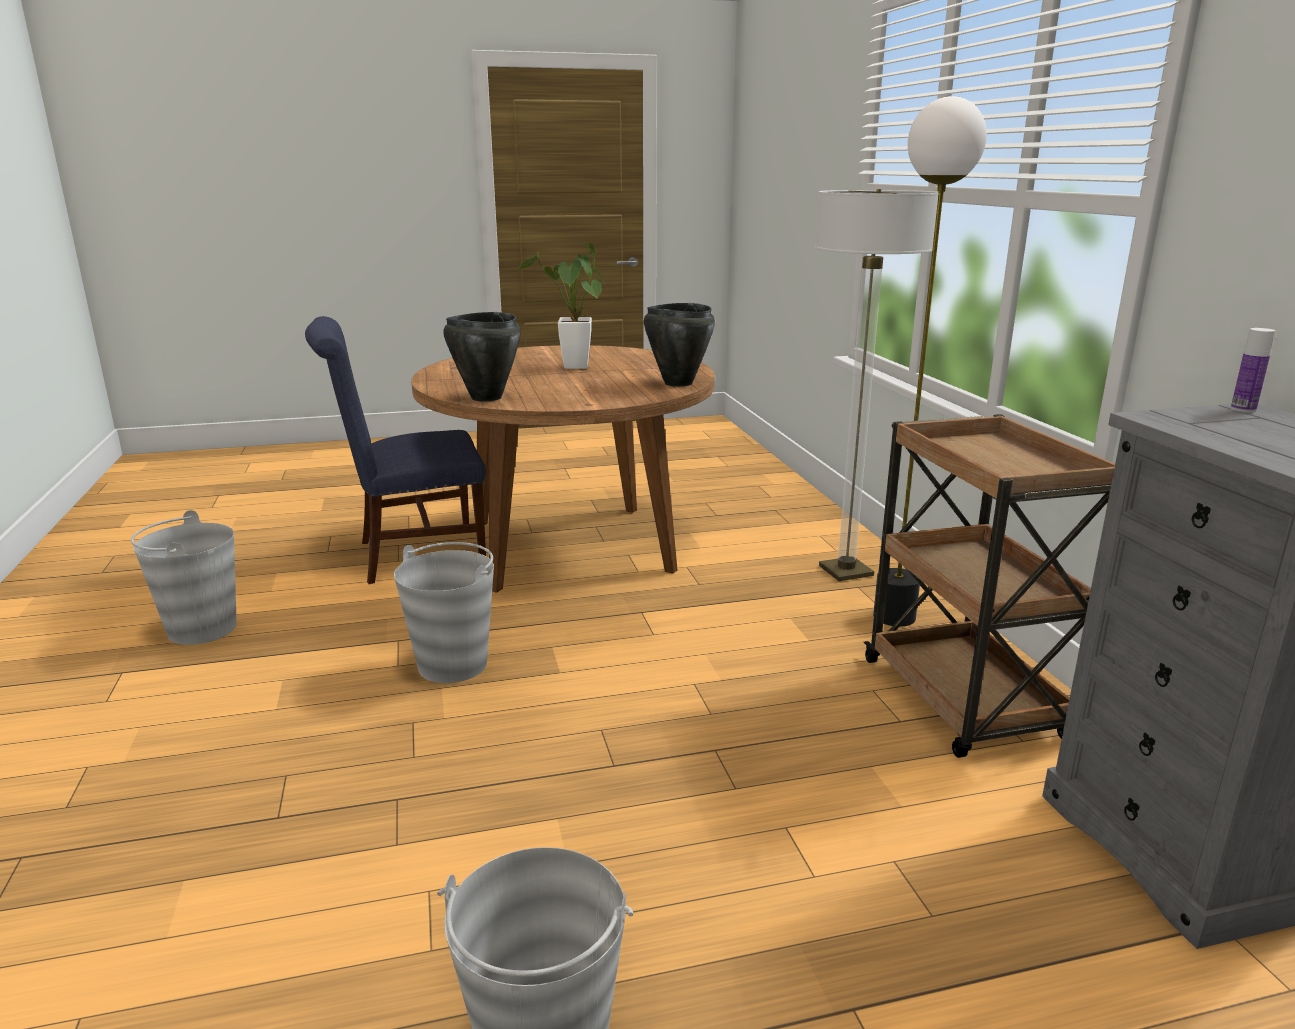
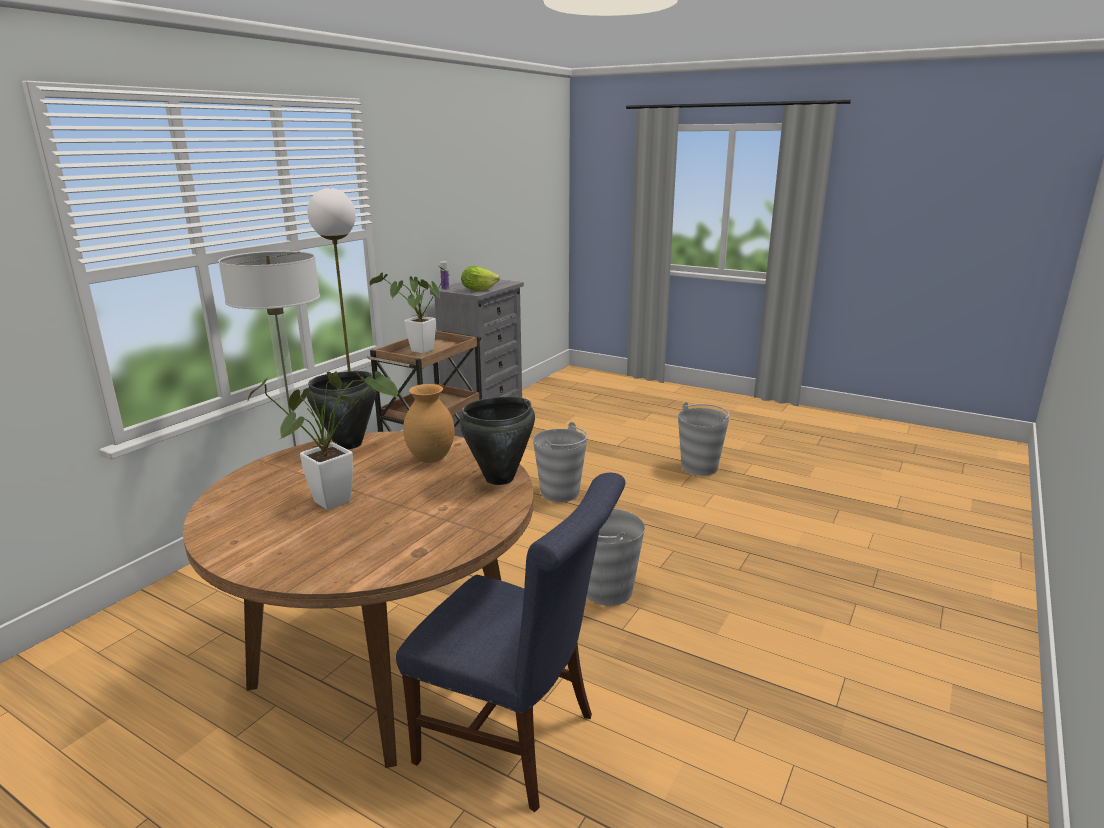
camera: 135 degrees left, 0 degrees up
grey bucket [131,510,237,645] -> grey bucket moved to [533,422,588,502]
none -> potted plant [369,266,450,354]
none -> brown vase [403,384,455,463]
none -> lettuce [461,266,500,291]

